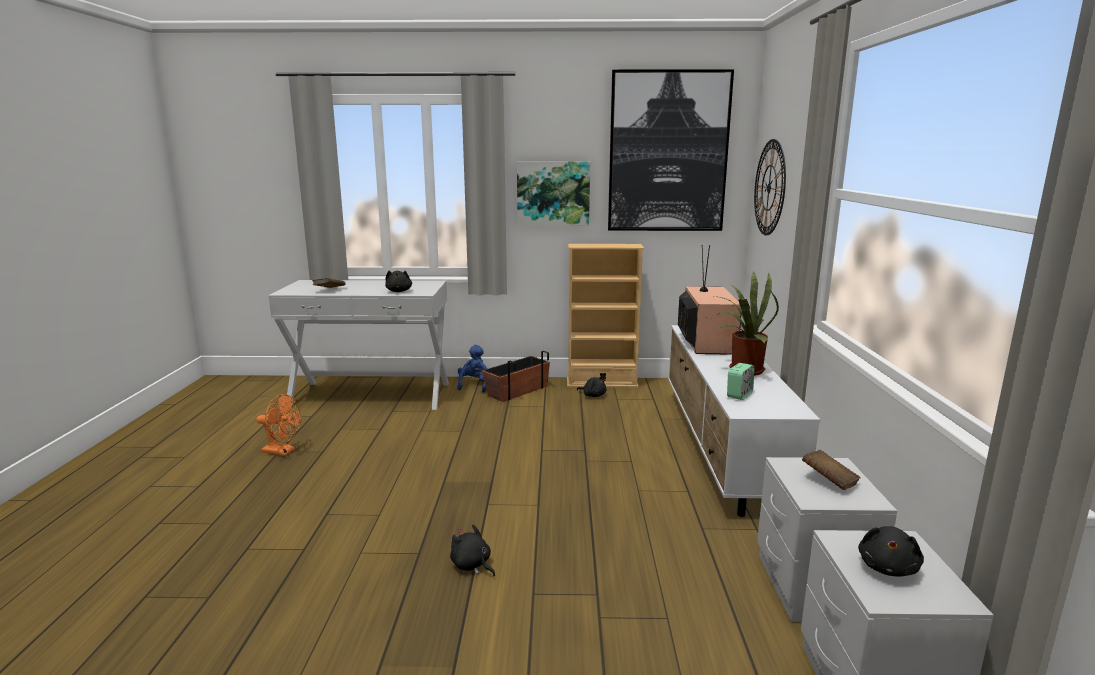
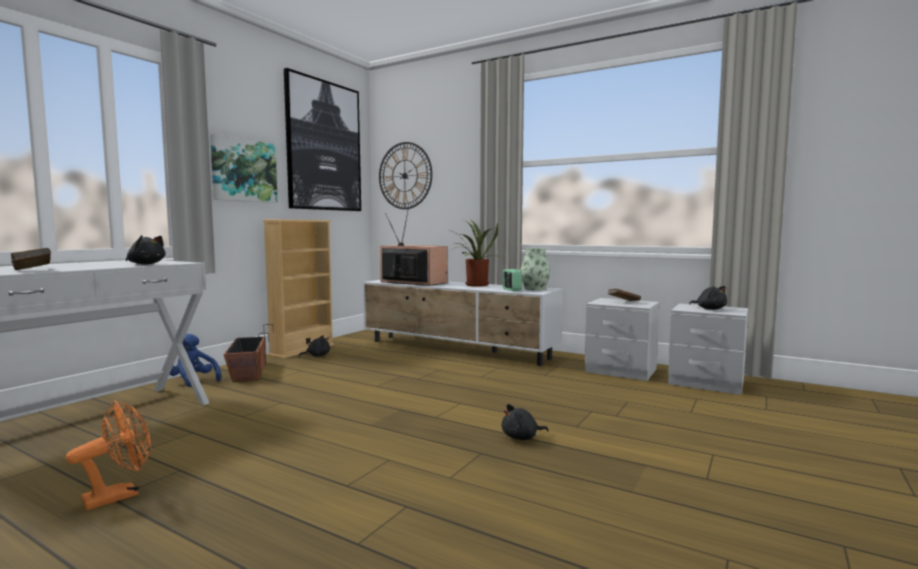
camera: 60 degrees left, 10 degrees down
none -> vase [520,248,550,290]

